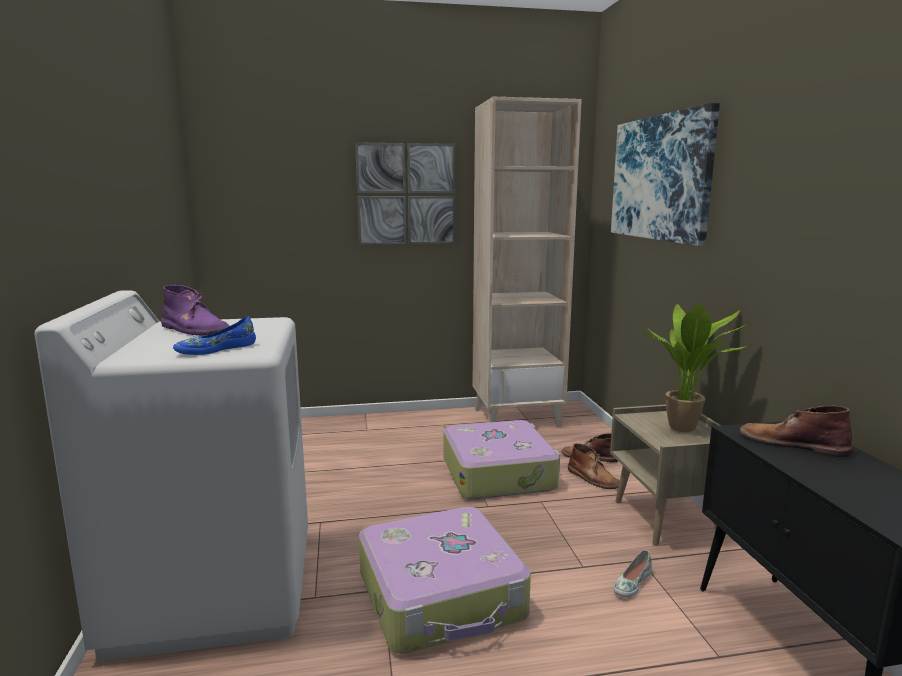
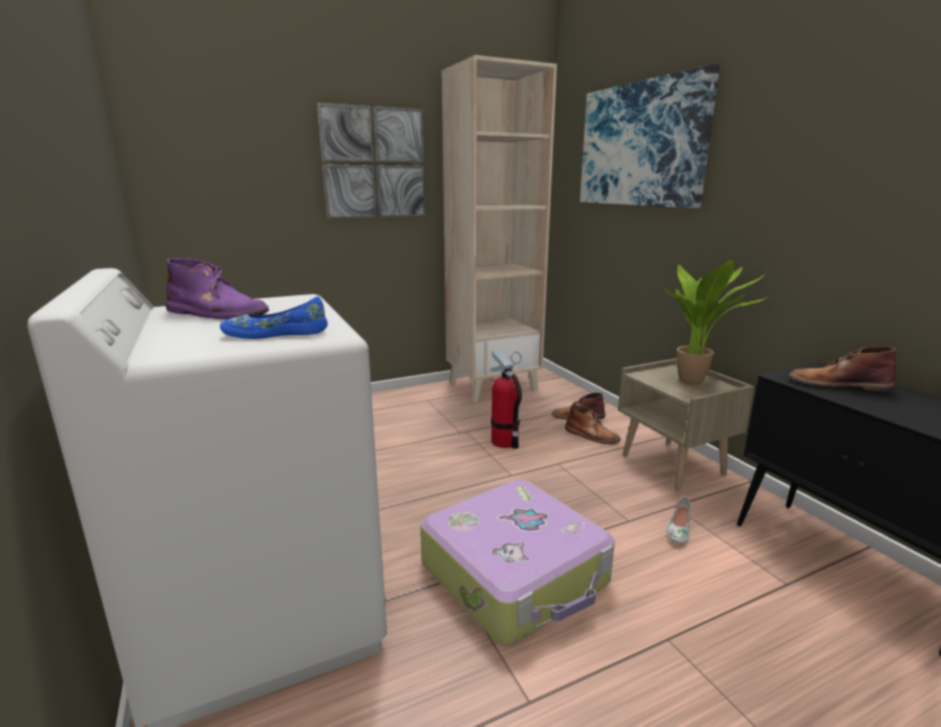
camera: 15 degrees left, 5 degrees up
blue shoe [173,317,256,355] -> blue shoe turned 45 degrees clockwise [220,296,328,339]
suitcase [443,420,560,499] -> fire extinguisher [491,350,522,449]

